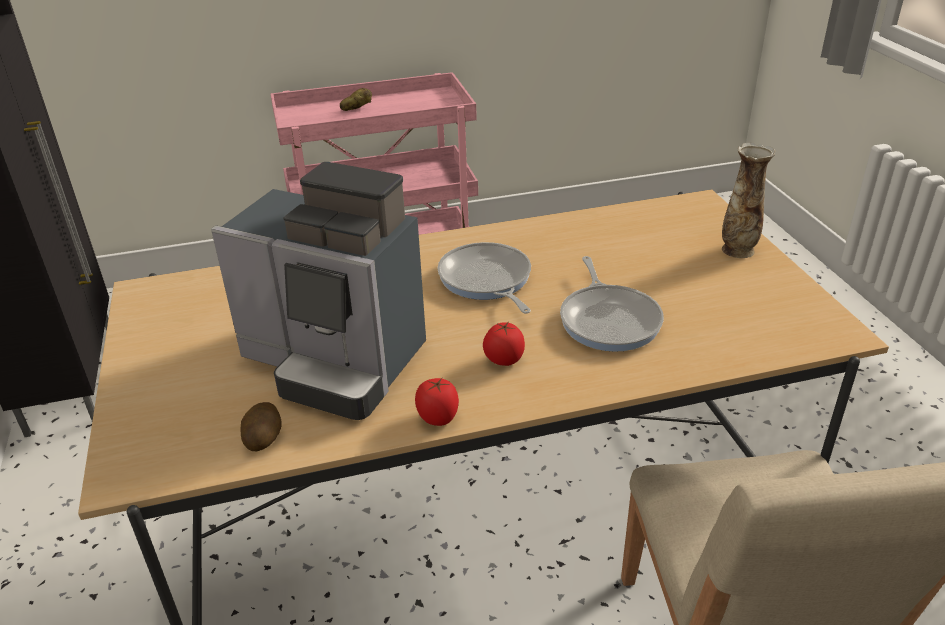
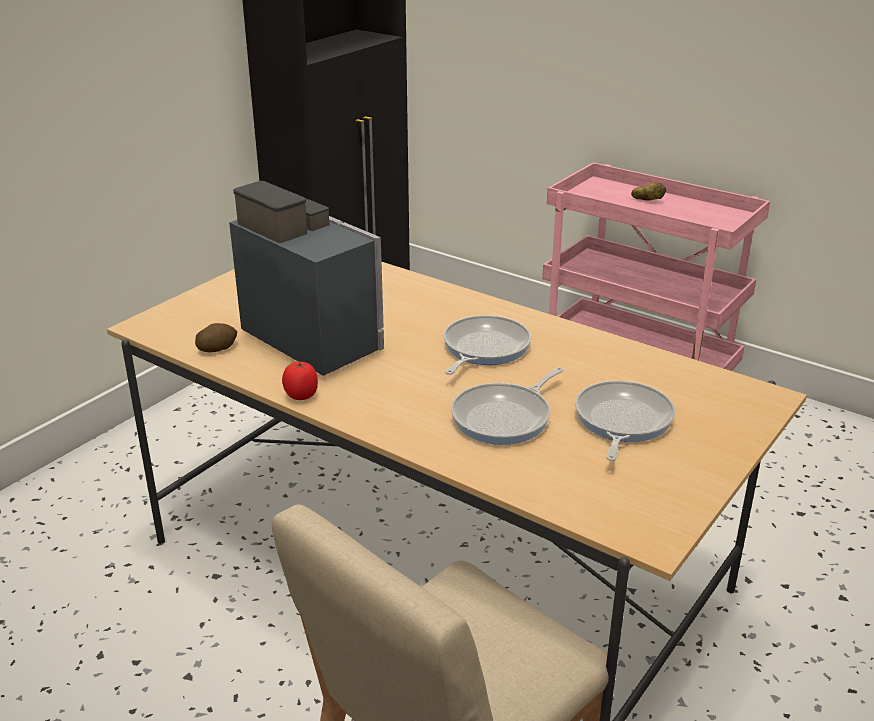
camera: 50 degrees right, 5 degrees down
coffee machine [211,162,426,420] -> coffee machine turned 150 degrees clockwise [229,181,384,376]
tomato [483,322,525,366] -> none
vase [722,143,775,258] -> none
none -> frying pan [575,380,675,461]

